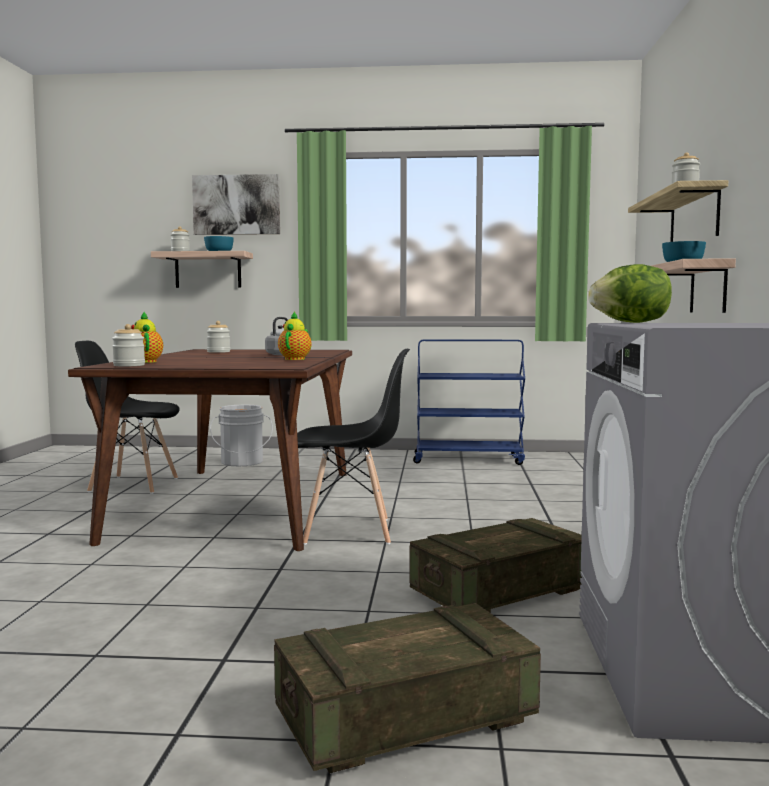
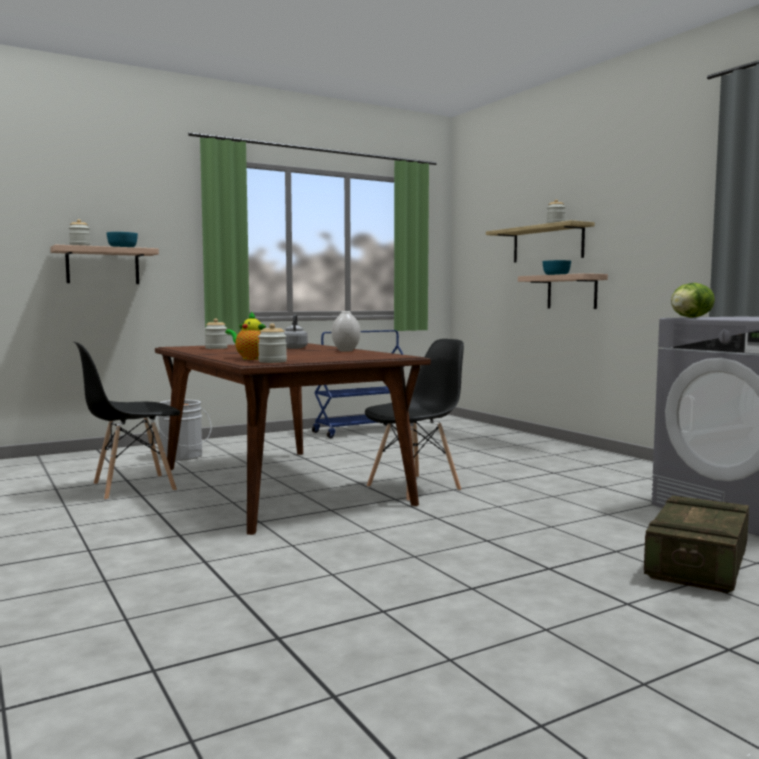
camera: 35 degrees left, 0 degrees up
picture [192,174,280,235] -> none
teapot [278,312,312,360] -> white vase [331,311,361,351]
crate [409,518,582,613] -> none

